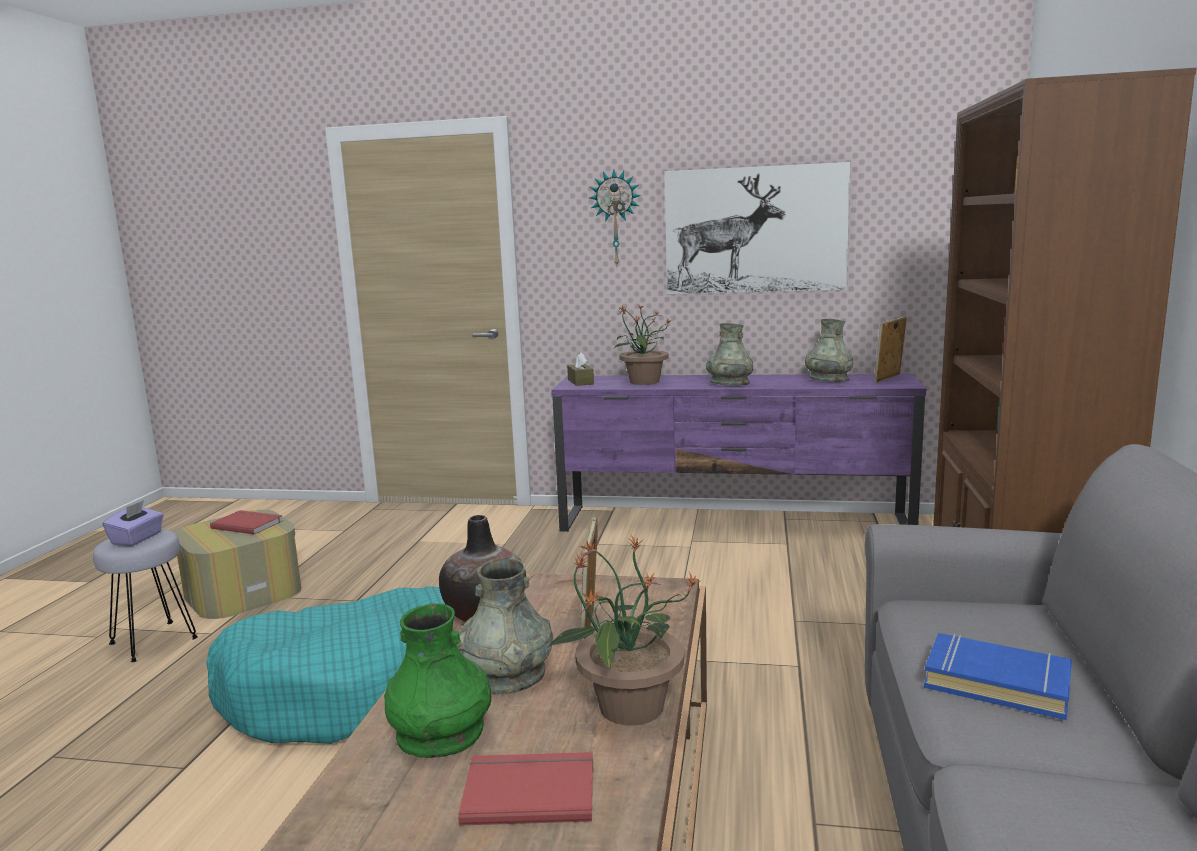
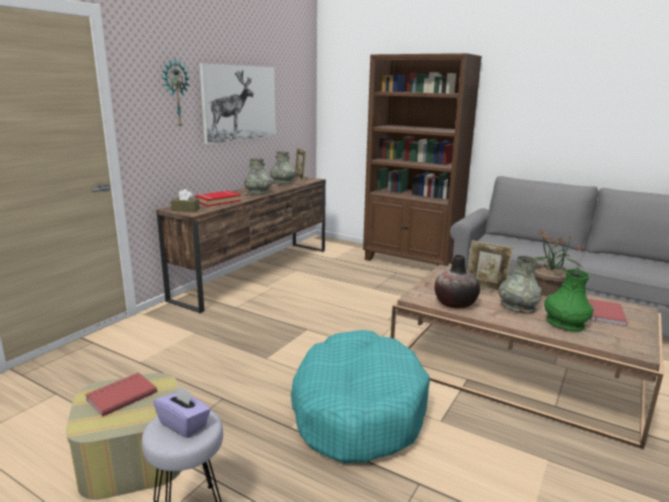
camera: 70 degrees left, 5 degrees up
purple tv stand [551,374,926,532] -> brown tv stand [156,177,326,313]
potted plant [614,305,672,385] -> red book [195,191,241,207]
blue book [924,633,1072,720] -> none

